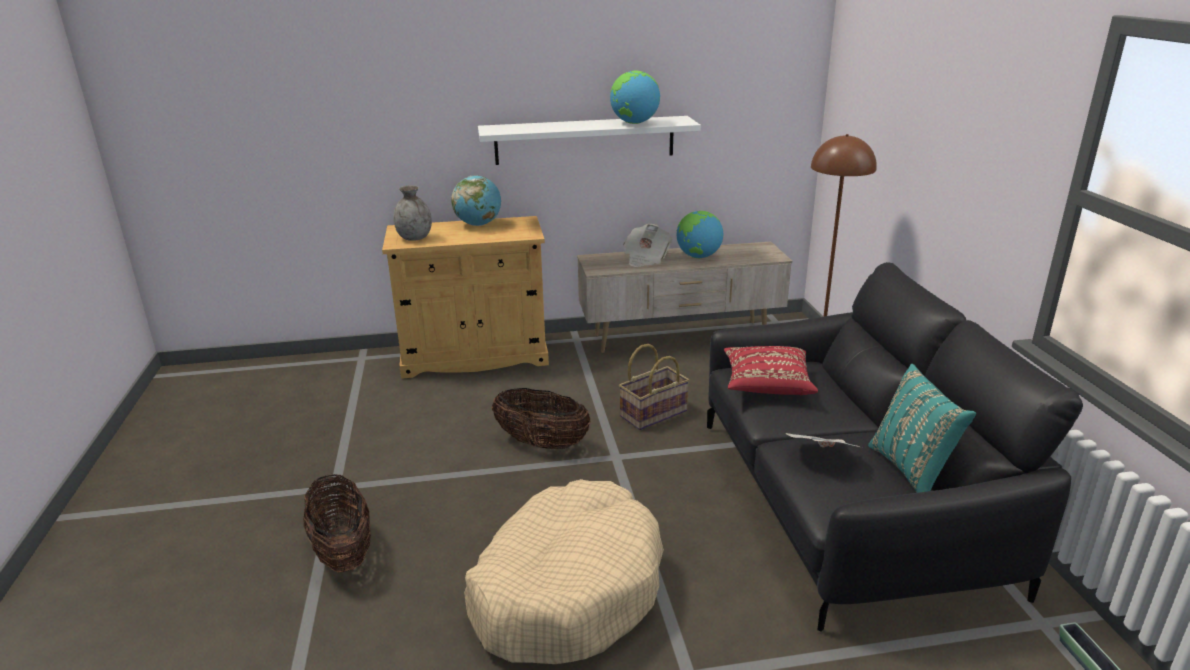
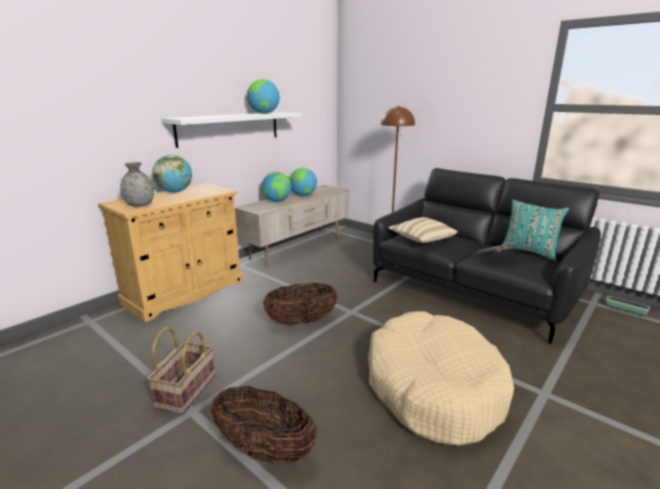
camera: 40 degrees left, 5 degrees down
basket [619,344,689,430] -> basket moved to [147,327,215,415]
newspaper [623,224,672,267] -> globe [261,172,291,202]
red pillow [724,346,818,395] -> beige pillow [388,217,458,243]

